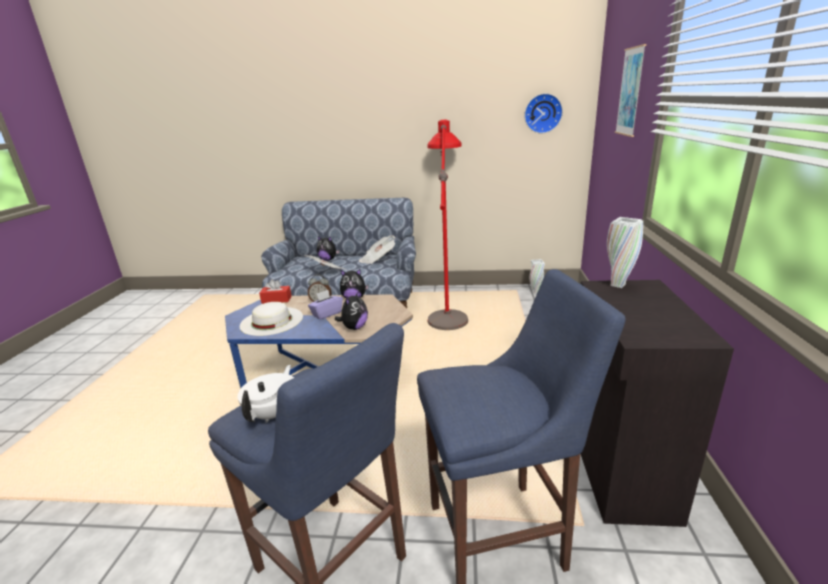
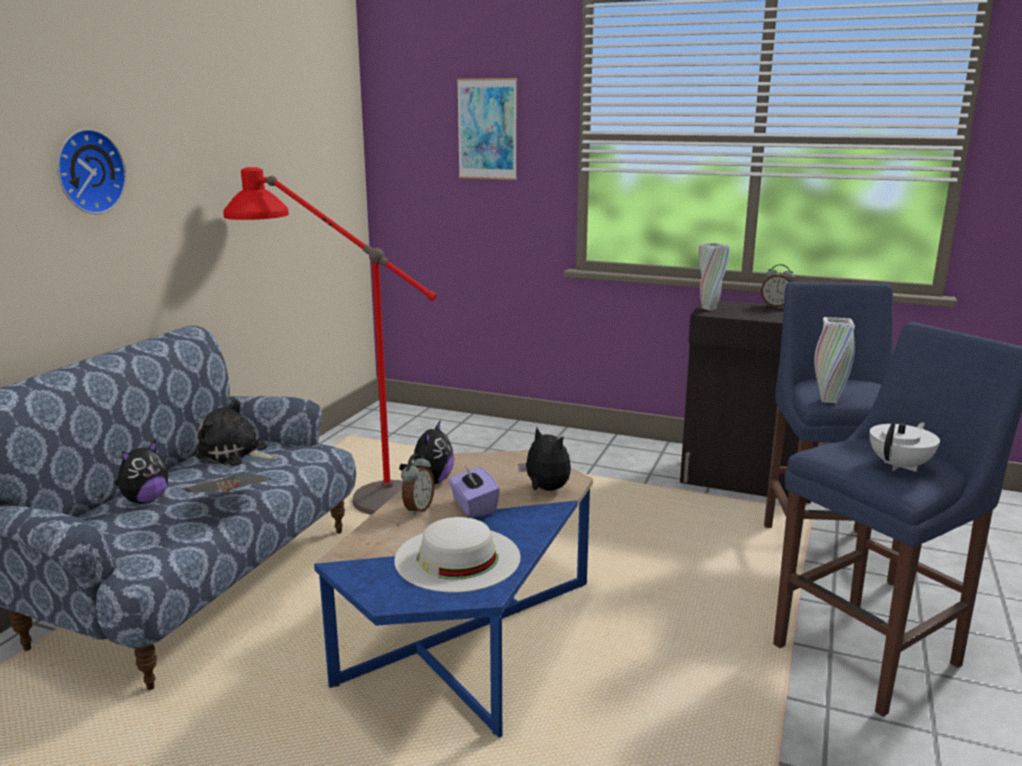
camera: 75 degrees left, 5 degrees down
white teapot [238,365,294,423] -> white teapot turned 105 degrees clockwise [870,422,940,472]
red tissue box [259,279,291,304] -> none
newspaper [359,236,396,264] -> plush toy [196,399,278,466]
wall clock [524,93,563,133] -> wall clock moved to [57,129,126,214]
white vase [530,259,545,294] -> white vase moved to [815,317,855,403]
none -> alarm clock [761,264,795,307]

